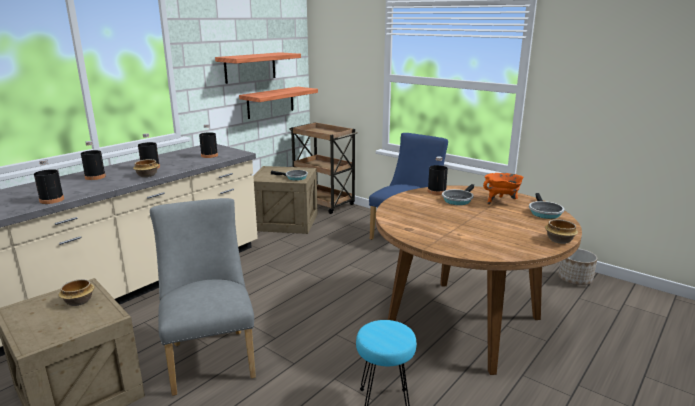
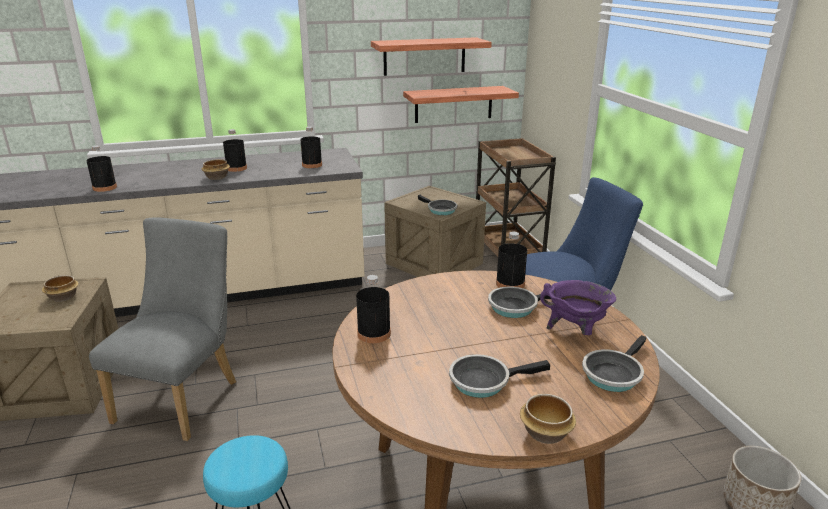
camera: 35 degrees right, 5 degrees up
black bottle [81,141,106,180] -> black bottle moved to [356,275,391,343]
orange cooking pot [483,173,524,205] -> purple cooking pot [540,280,616,335]
none -> frying pan [449,354,550,398]

